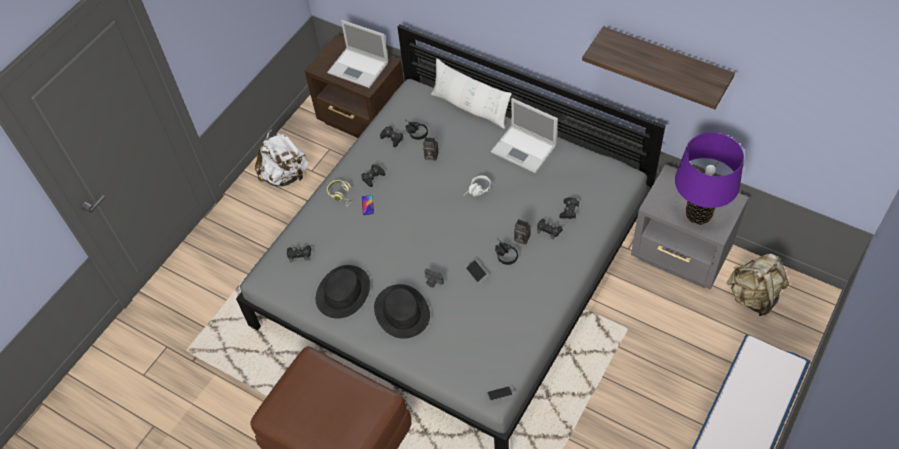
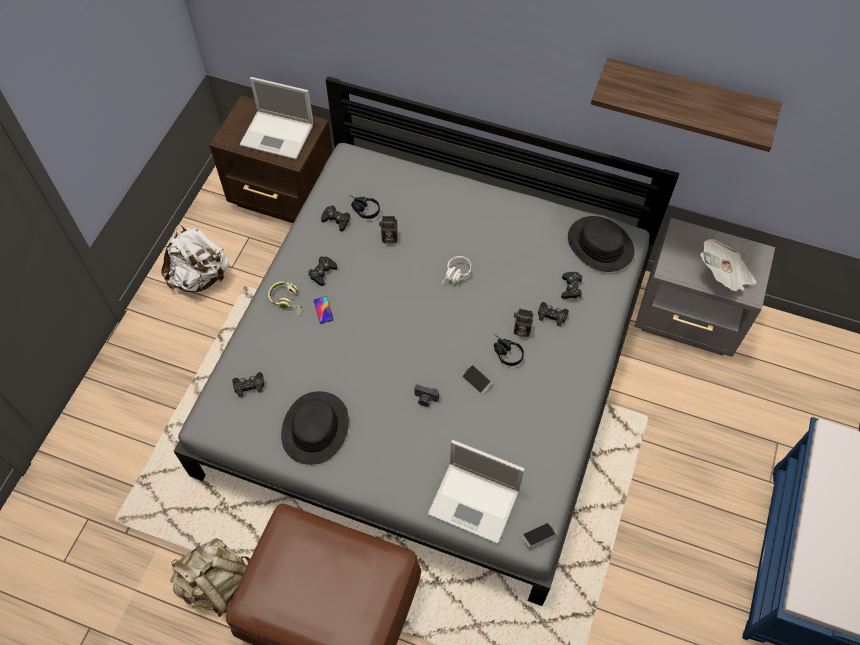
camera: 15 degrees left, 5 degrees up
black hat [374,284,430,339] -> black hat moved to [568,216,635,272]
white pillow [431,58,512,129] -> none
laptop [491,98,558,173] -> laptop moved to [428,440,525,544]
purple table lamp [675,132,744,225] -> newspaper [700,239,756,292]
beige backpack [727,253,789,316] -> beige backpack moved to [170,538,250,617]

